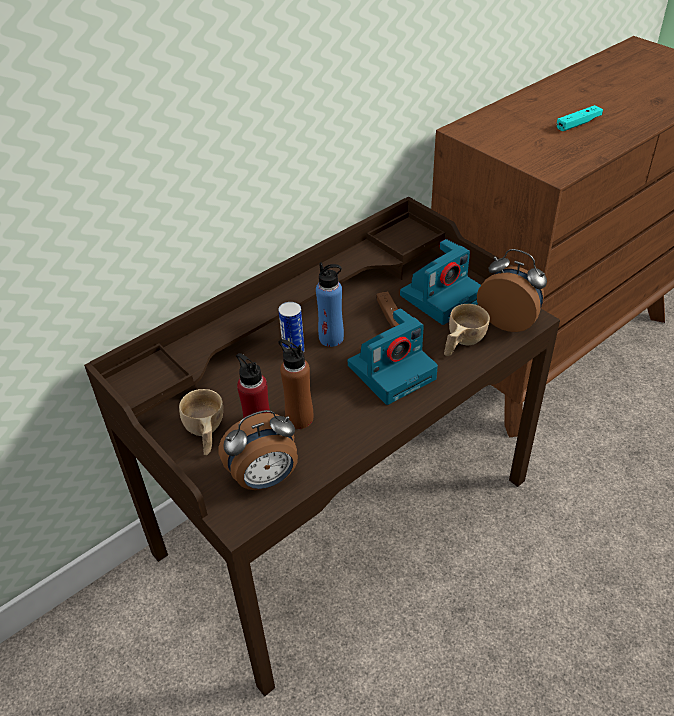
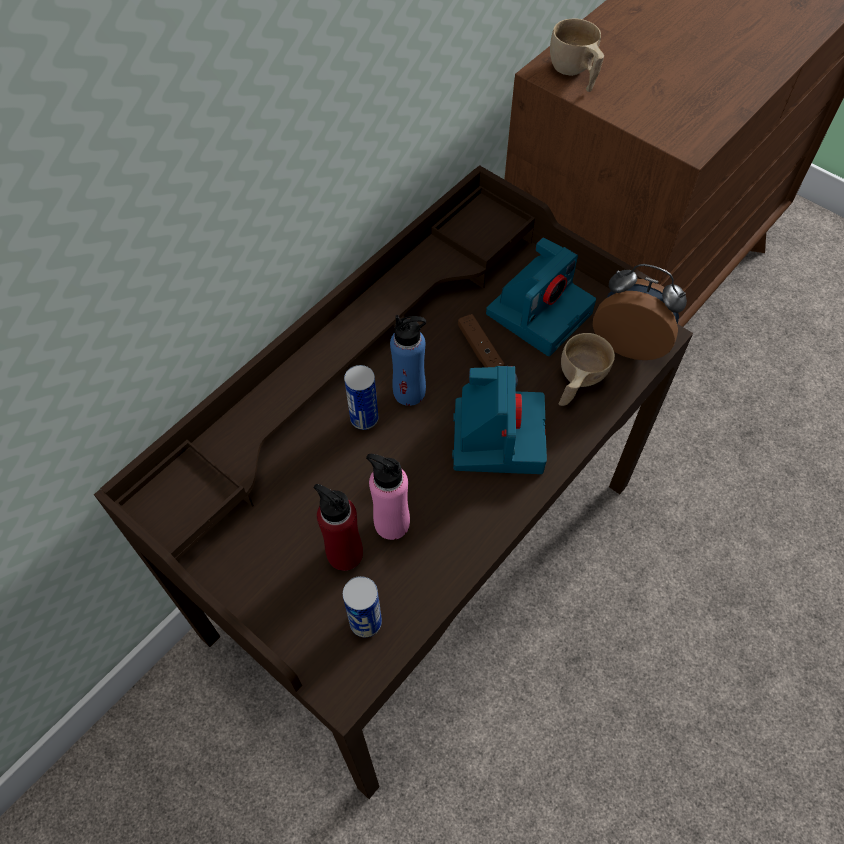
camera: 10 degrees left, 15 degrees up
beige cup [179,389,223,455] -> beige cup moved to [550,19,604,92]
alarm clock [218,410,298,490] -> can [343,576,382,637]
brown bottle [278,339,313,429] -> pink bottle [366,454,410,540]
camera [348,308,438,405] -> camera turned 45 degrees counterclockwise [452,366,547,474]
turquoise game controller [557,105,603,131] -> none

